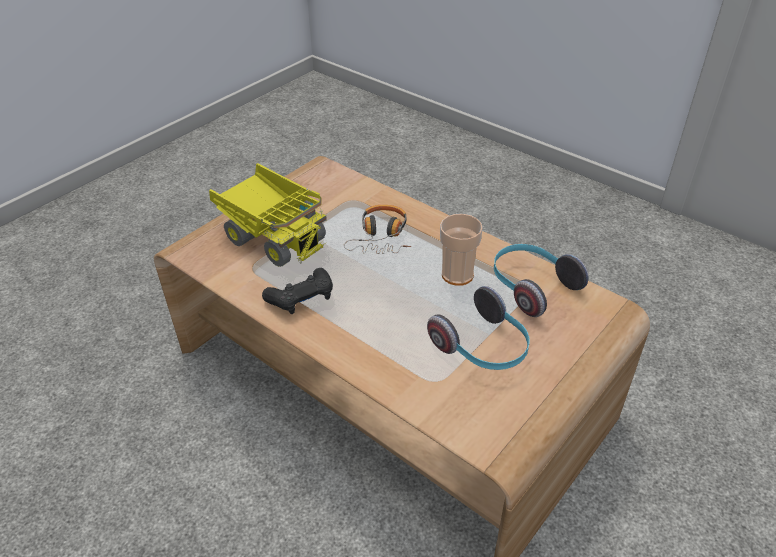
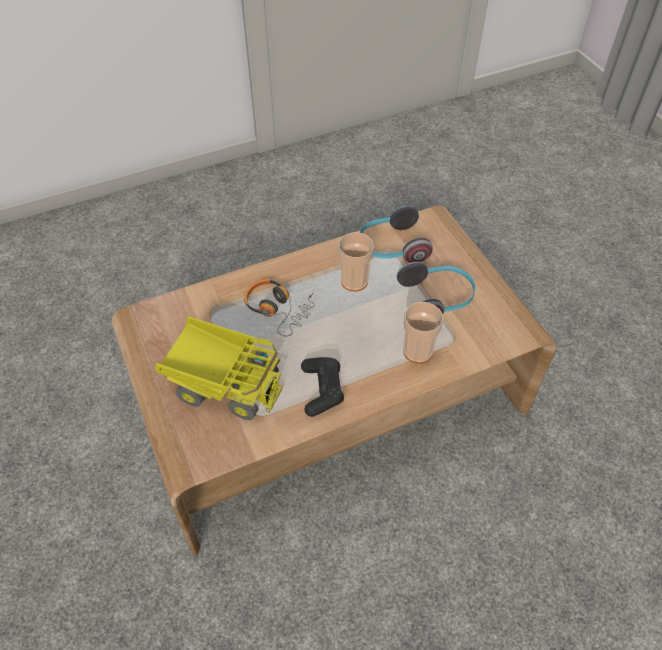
camera: 65 degrees left, 10 degrees up
toy truck [209,163,327,267] -> toy truck turned 45 degrees clockwise [155,316,285,420]
none -> cup [403,302,443,364]

